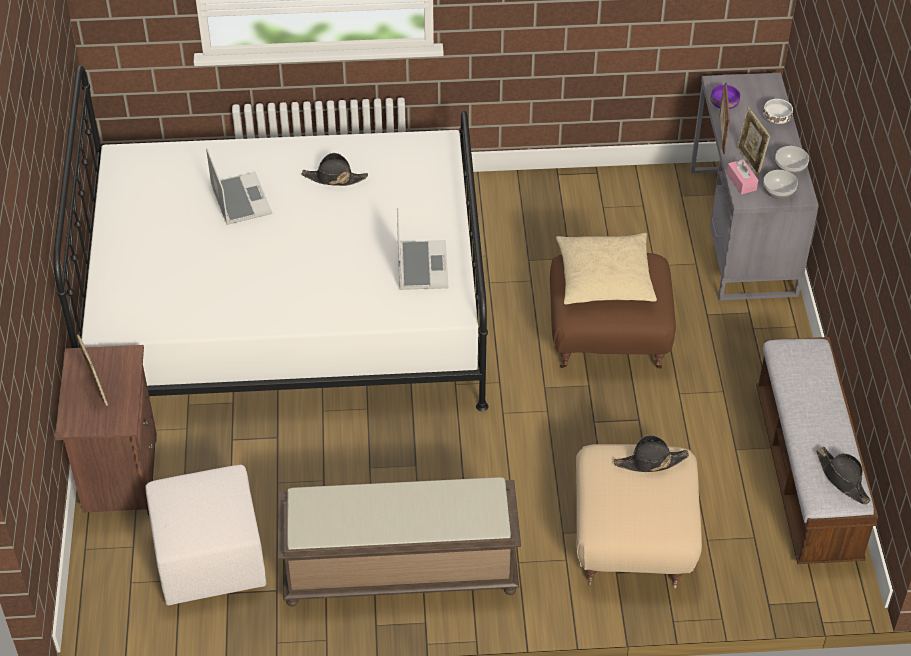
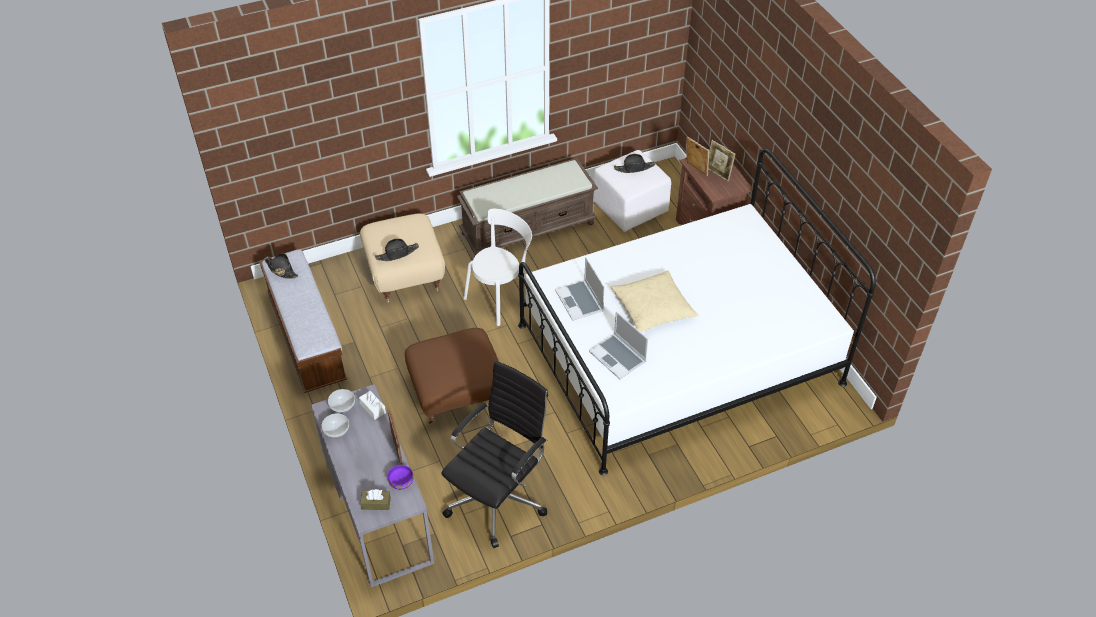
camera: 160 degrees right, 0 degrees up
laptop [206,148,272,225] -> laptop moved to [589,311,648,379]
black hat [301,153,368,186] -> black hat moved to [614,154,655,173]
beige pillow [556,233,657,304] -> beige pillow moved to [611,271,698,332]
pink tissue box [727,159,758,194] -> white tissue box [359,391,386,420]
picture frame [737,107,770,176] -> picture frame moved to [686,136,709,176]
white bowl [763,99,793,124] -> none
none -> brown tissue box [360,489,391,510]
none -> black office chair [441,361,548,548]
none -> white chair [463,209,532,326]

